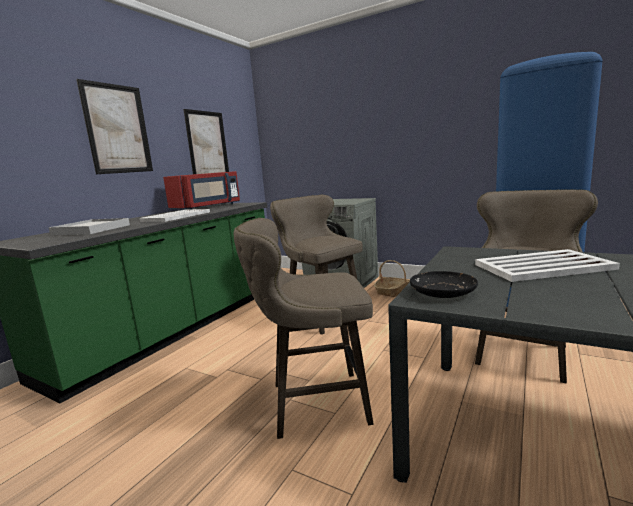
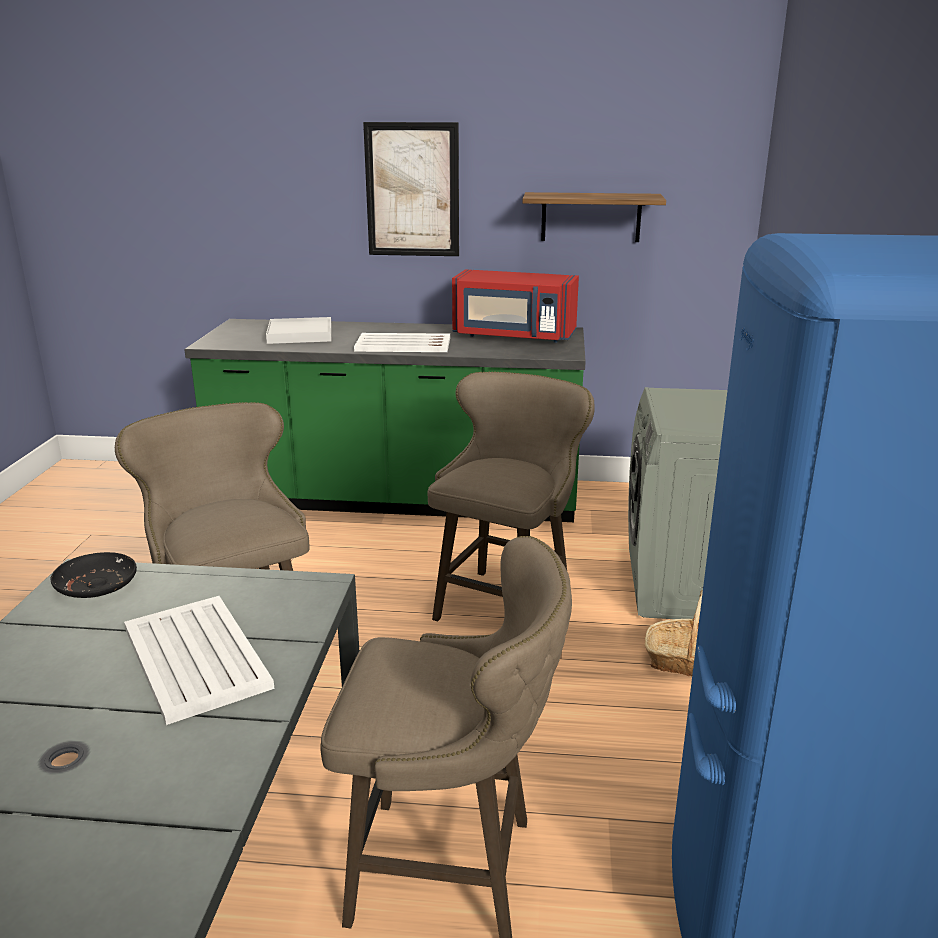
camera: 65 degrees right, 10 degrees up
picture [183,109,229,174] -> shelf [522,192,666,242]

